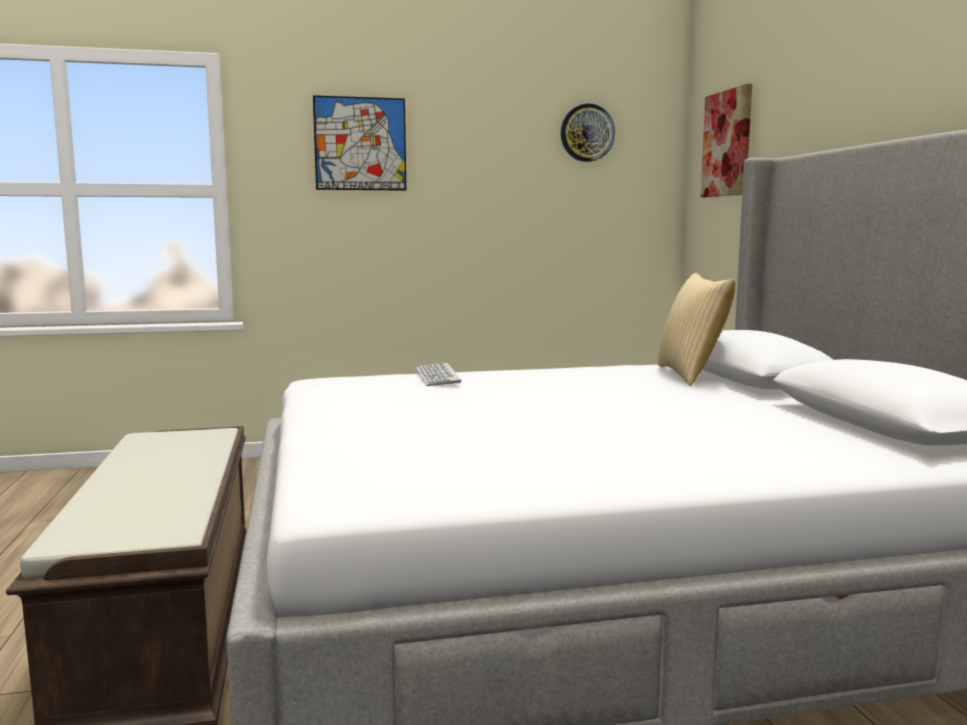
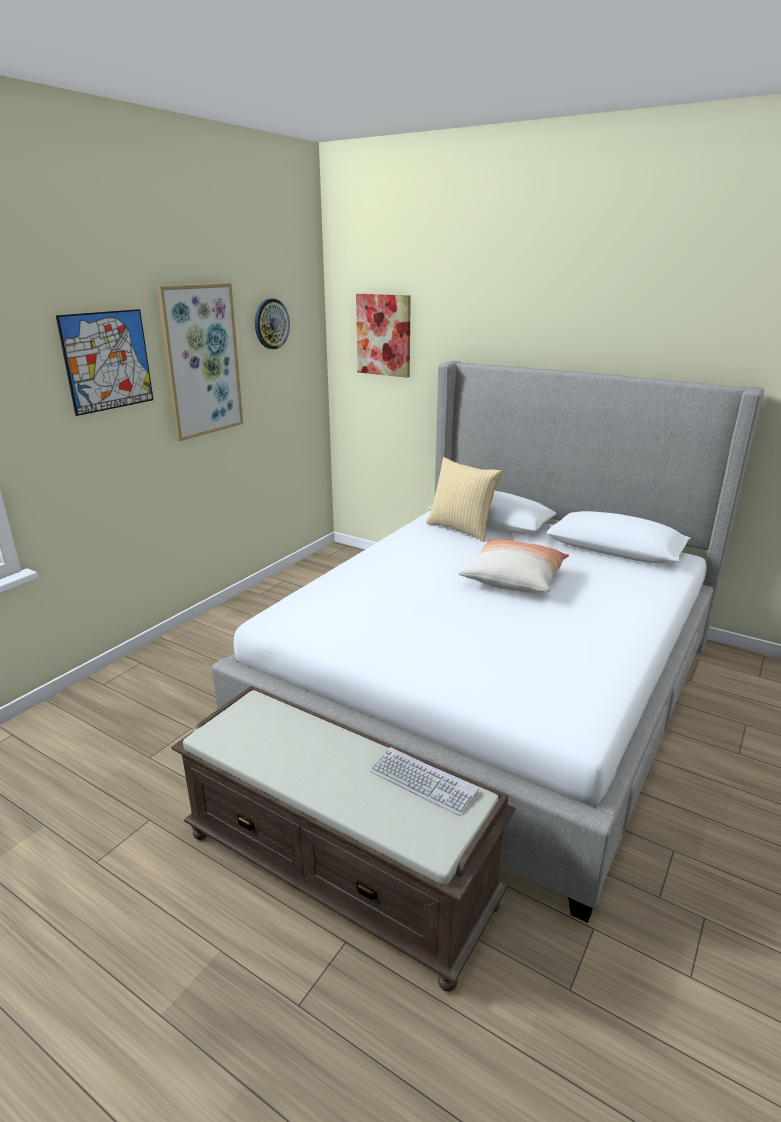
camera: 45 degrees left, 15 degrees up
keyboard [417,363,461,386] -> keyboard moved to [370,747,479,816]
none -> picture [156,283,243,441]
none -> pillow [458,539,569,593]

